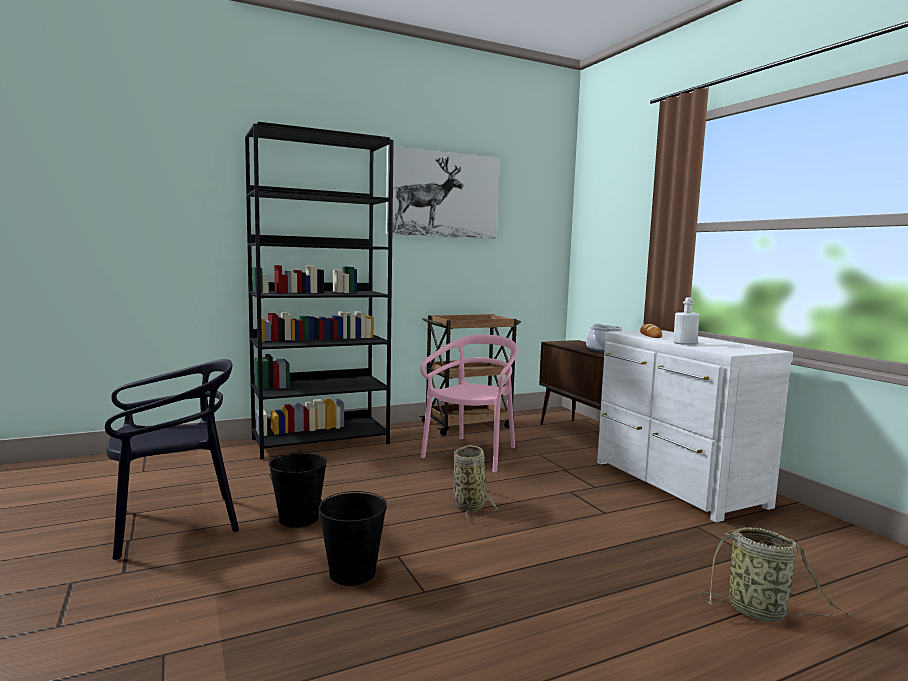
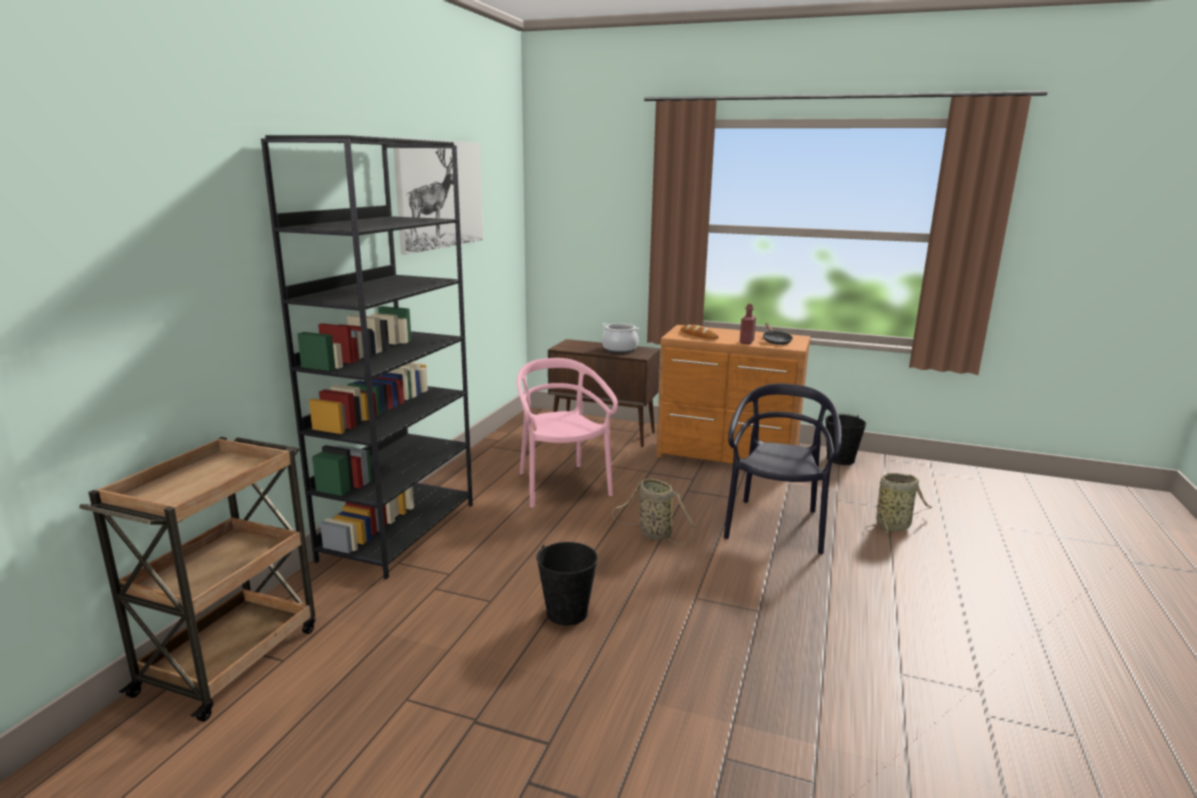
camera: 45 degrees left, 10 degrees up
black chair [105,359,239,560] -> black chair moved to [724,383,842,554]
black bucket [319,491,387,586] -> black bucket moved to [825,414,866,465]
brown cart [419,314,521,436] -> brown cart moved to [79,437,316,722]
white dresser [597,330,793,522] -> brown dresser [656,325,811,464]
white bottle [673,297,700,345] -> red bottle [740,303,756,344]
none -> black frying pan [763,323,793,345]

